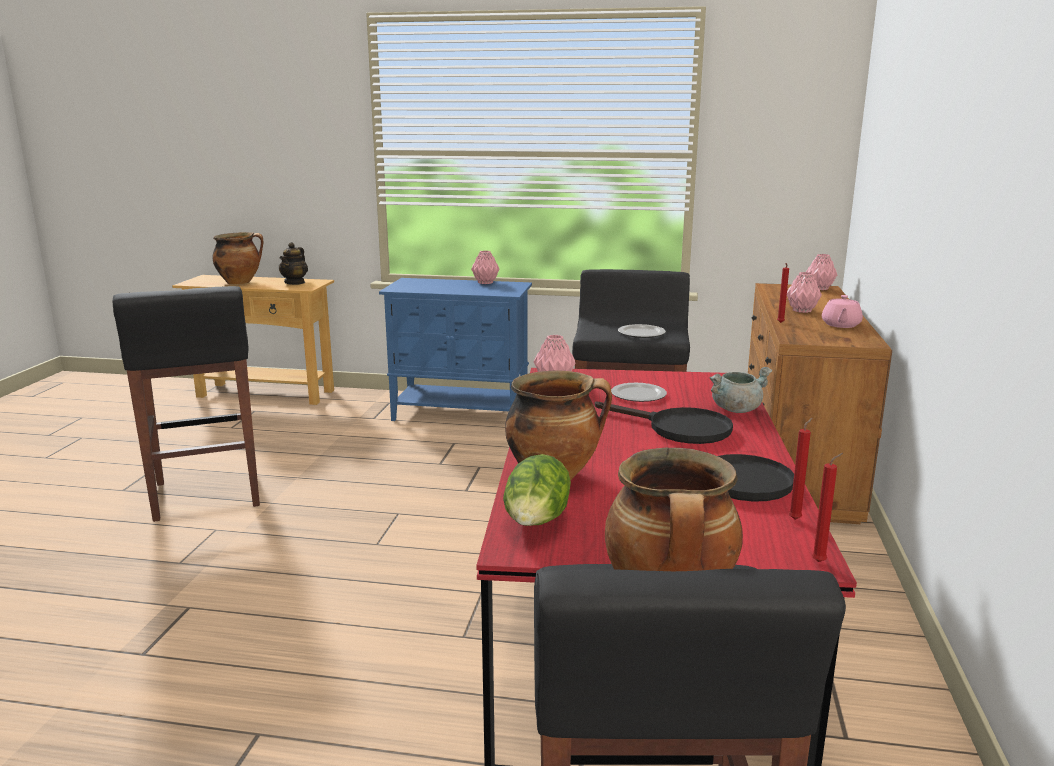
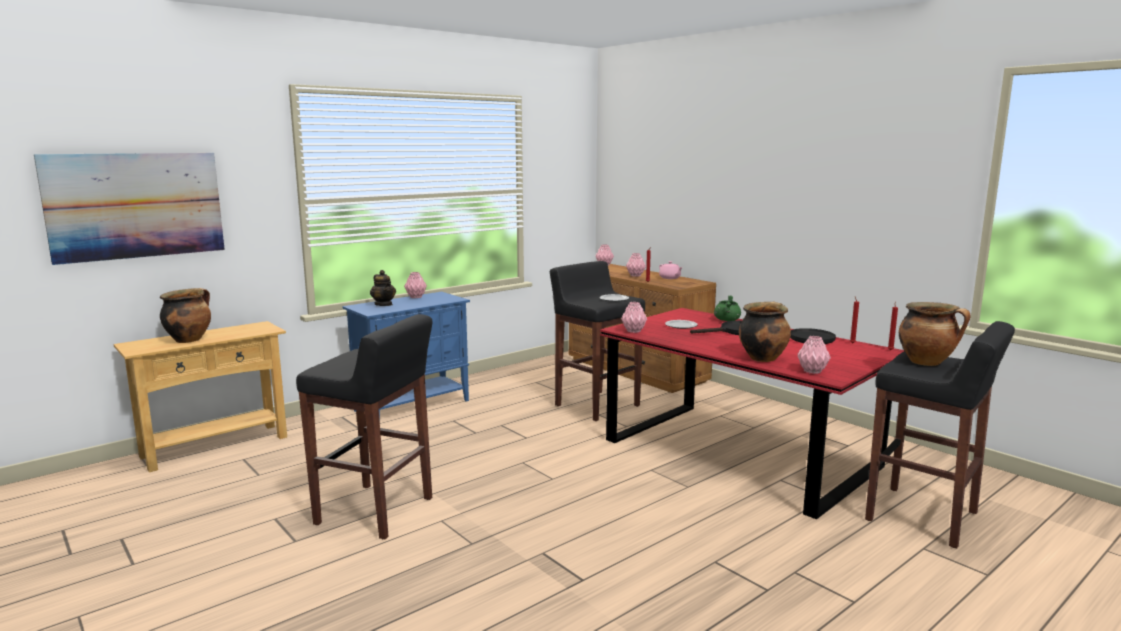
camera: 50 degrees left, 5 degrees down
teapot [279,242,308,285] -> teapot moved to [370,270,396,306]
lettuce [503,454,571,526] -> pink vase [798,336,831,374]
grey cooking pot [710,367,772,413] -> green cooking pot [714,296,741,321]
none -> picture [34,153,225,265]

